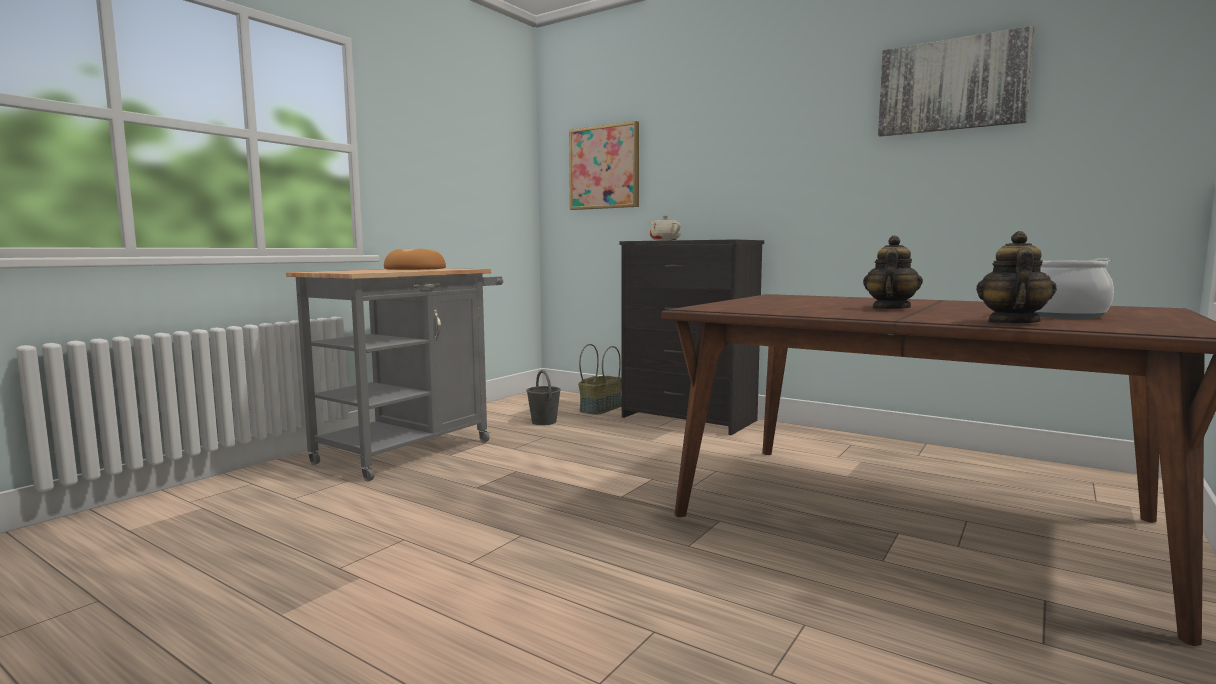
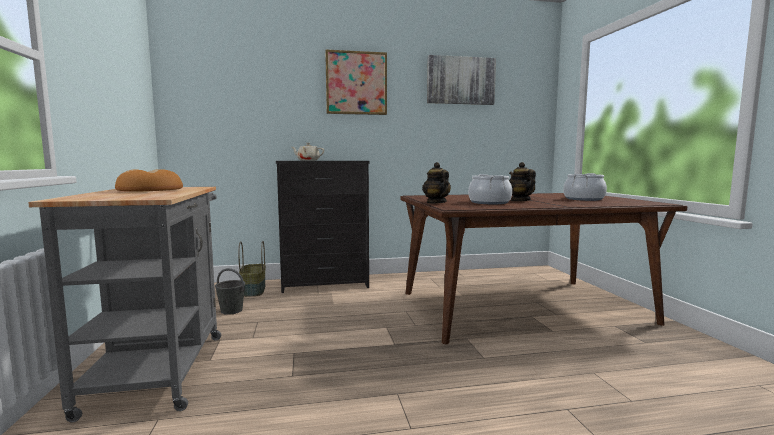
camera: 45 degrees left, 0 degrees up
picture [569,121,639,210] -> picture moved to [325,50,387,115]
teapot [976,231,1057,324] -> teapot moved to [422,162,451,204]
none -> cooking pot [468,174,512,204]

